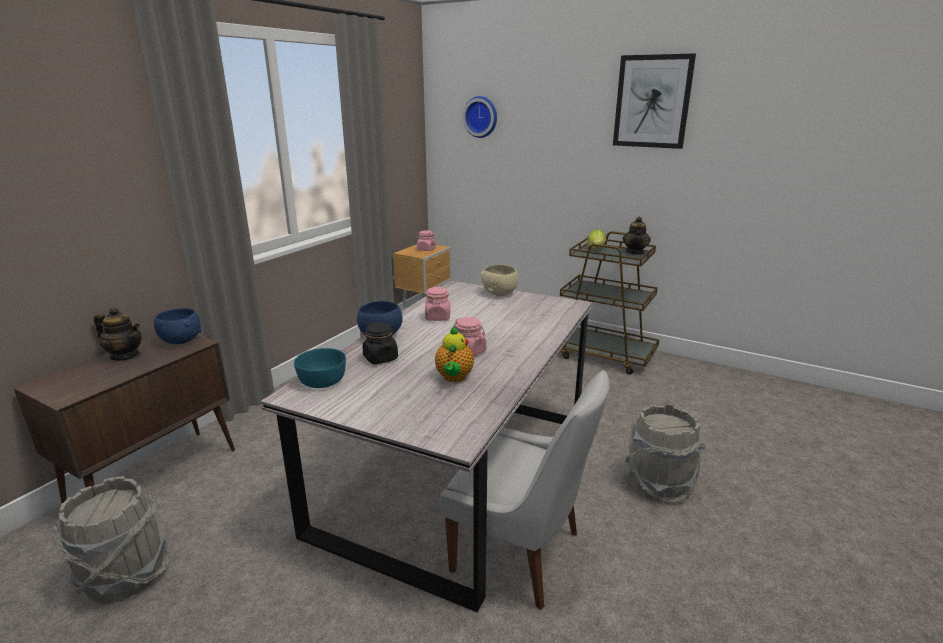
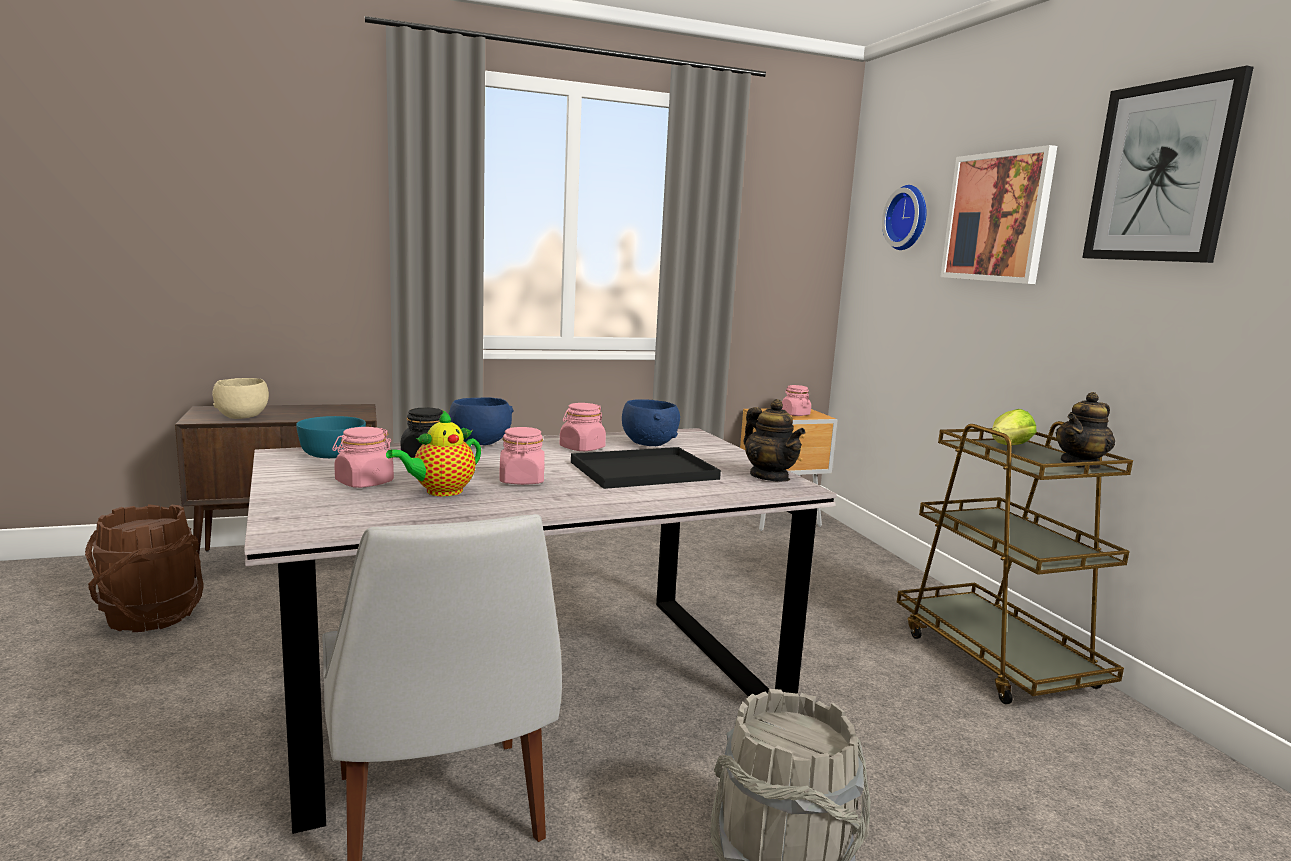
camera: 40 degrees right, 10 degrees down
grey bucket [52,476,170,604] -> brown bucket [85,504,204,632]
teapot [94,307,142,361] -> teapot moved to [744,399,805,482]
blue bowl [154,308,202,344] -> blue bowl moved to [622,399,680,446]
beige bowl [480,264,518,296] -> beige bowl moved to [212,378,269,419]
none -> pink jar [332,427,394,488]
none -> black tray [571,447,721,489]
none -> picture [940,145,1057,284]

